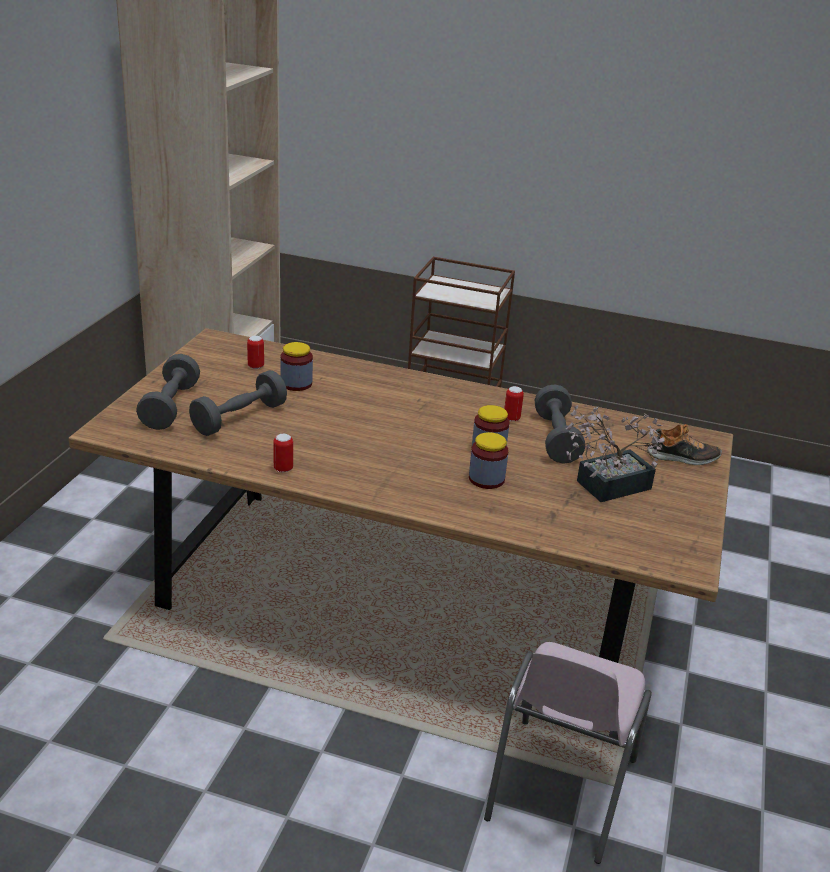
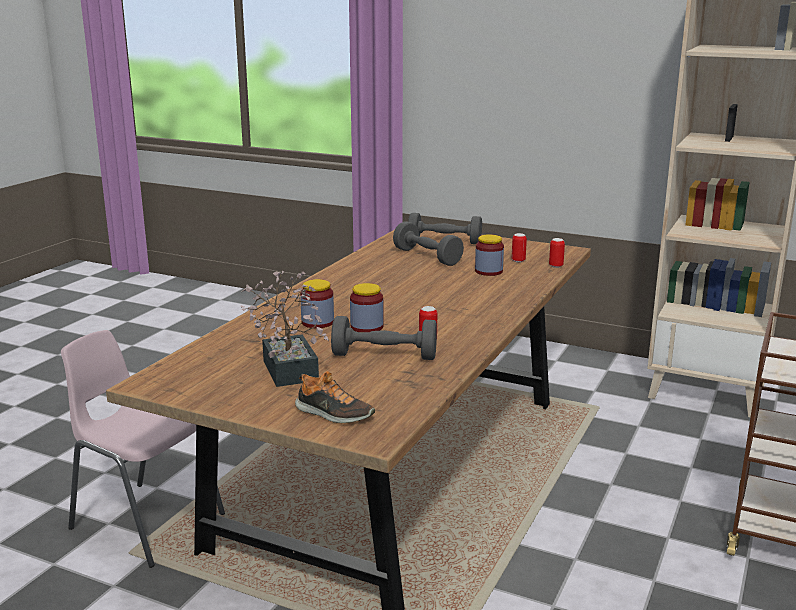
camera: 100 degrees right, 10 degrees down
can [273,434,293,473] -> can moved to [549,238,565,268]
shoe [647,424,722,465] -> shoe turned 75 degrees counterclockwise [295,371,375,423]

